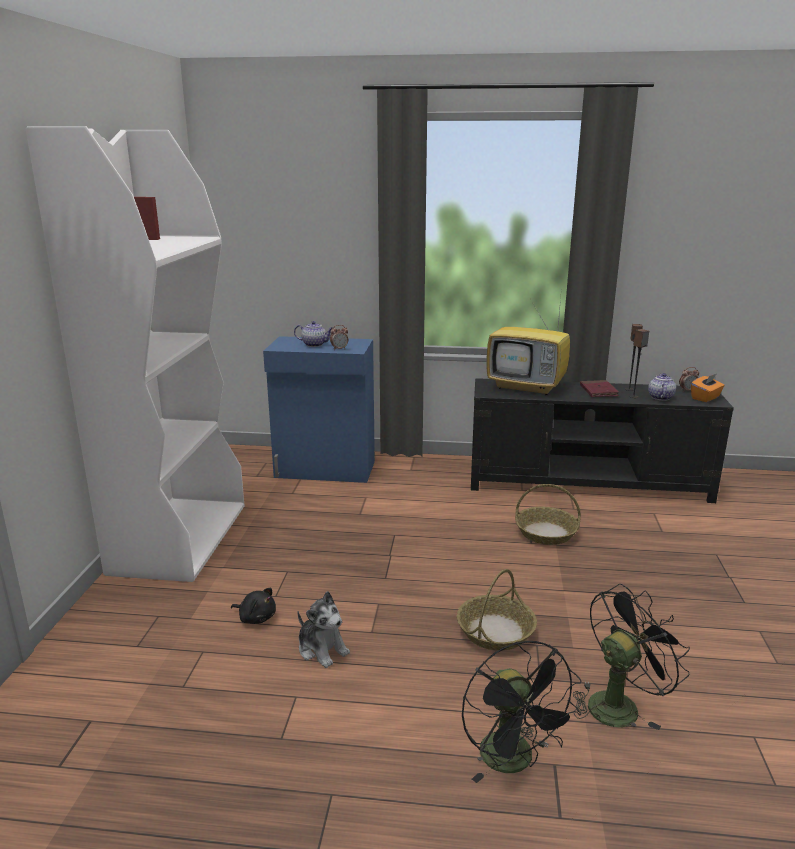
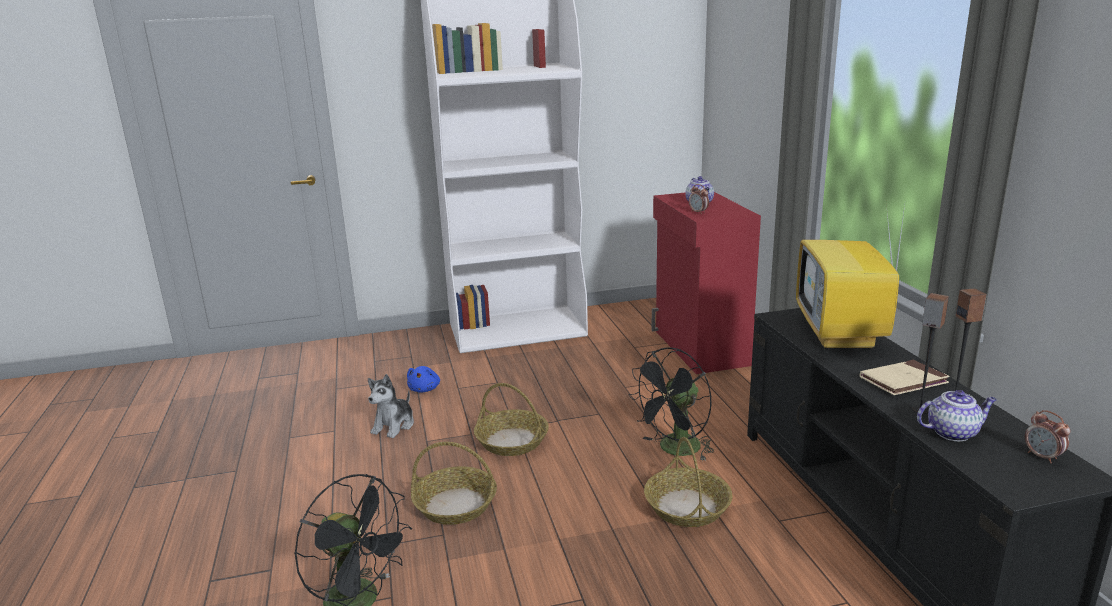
camera: 70 degrees right, 0 degrees up
black plush toy [231,588,276,624] -> blue plush toy [407,366,440,393]
blue cabinet [263,336,375,483] -> red cabinet [652,192,761,374]
black fan [462,641,581,783] -> black fan moved to [628,347,714,462]
red book [580,380,619,397] -> beige book [860,360,950,395]
orange tissue box [691,374,725,402] -> none
none -> basket [474,383,549,456]

